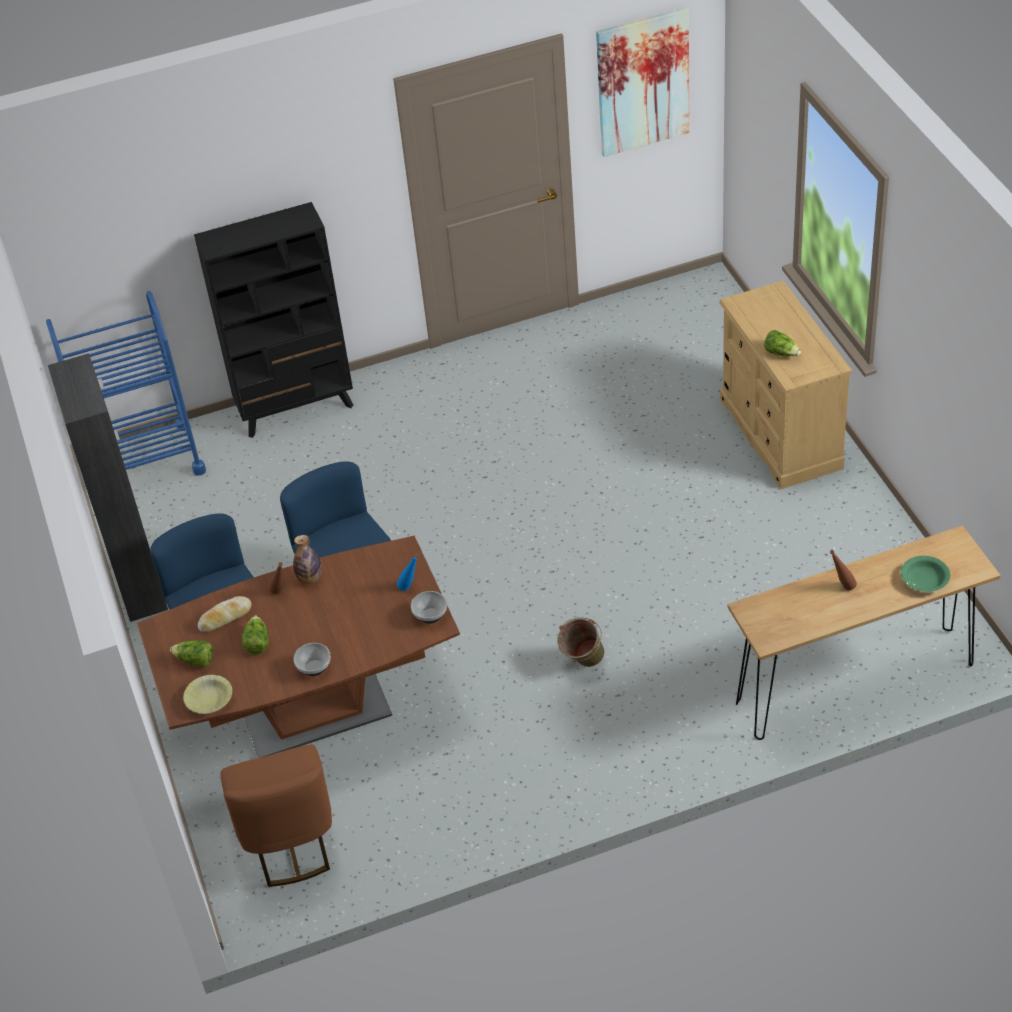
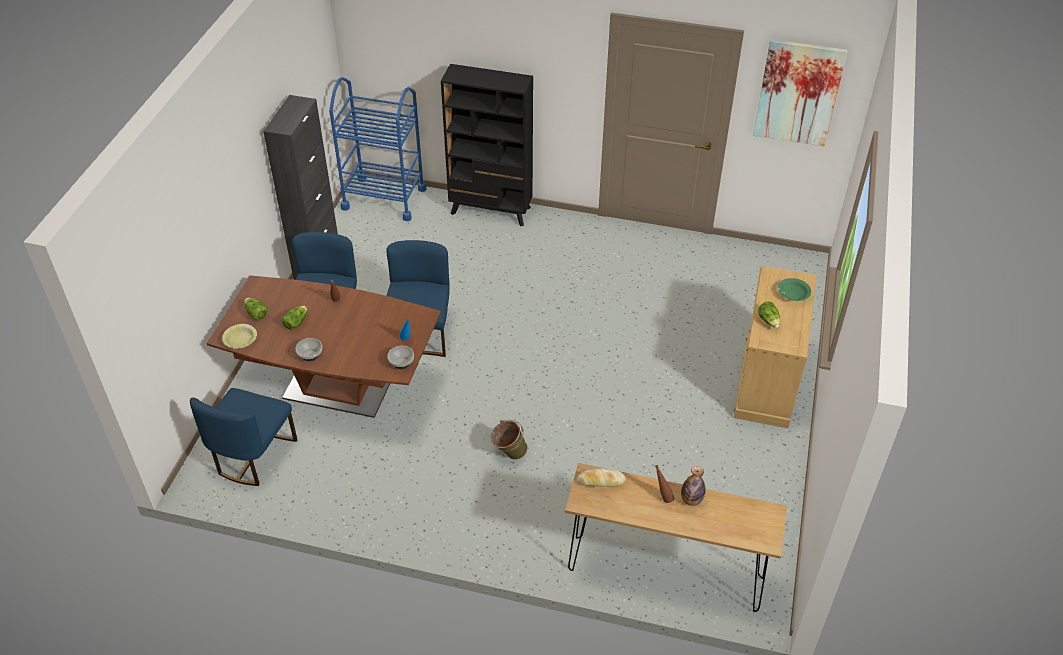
camera: 30 degrees right, 0 degrees up
bread [198,596,252,632] -> bread moved to [577,468,626,487]
brown chair [221,745,332,887] -> blue chair [190,388,297,486]
bottle [293,535,322,584] -> bottle moved to [681,466,706,506]
green bowl [901,556,950,592] -> green bowl moved to [778,278,811,301]

